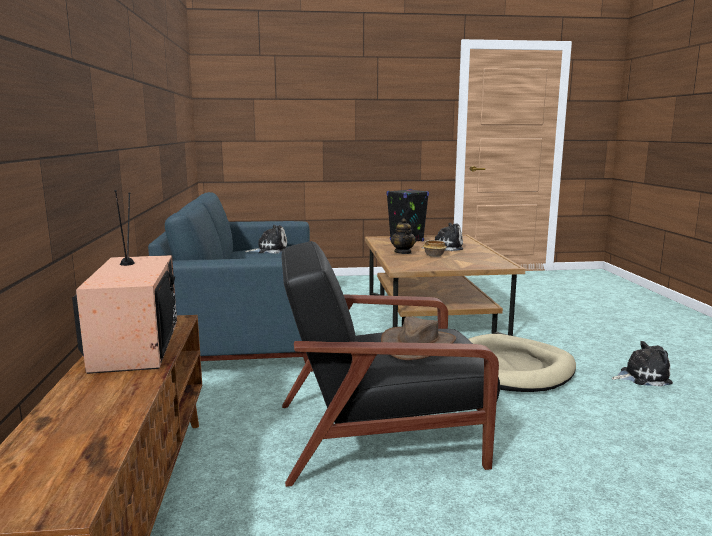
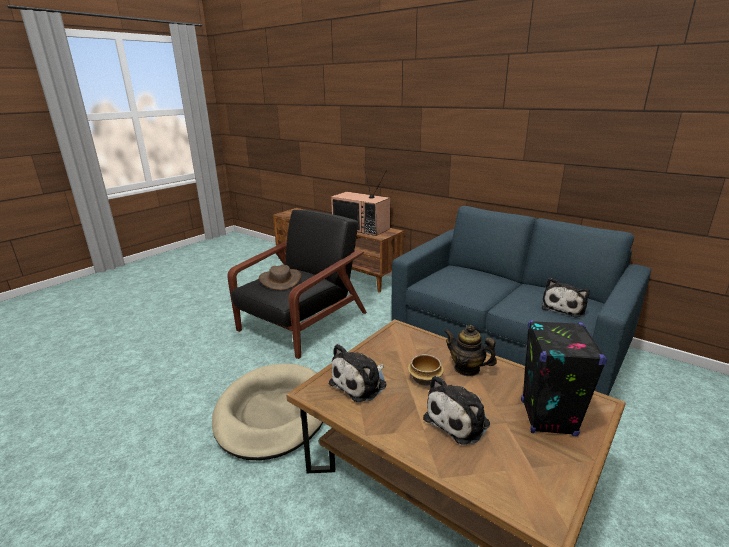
camera: 135 degrees right, 10 degrees up
plush toy [612,341,673,387] -> plush toy moved to [329,344,387,402]

